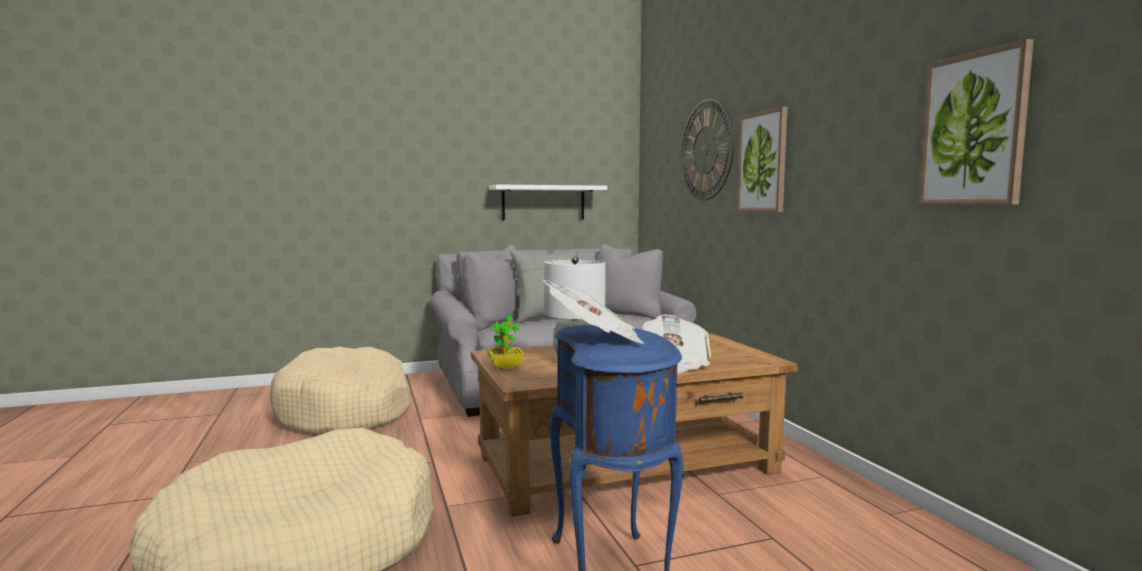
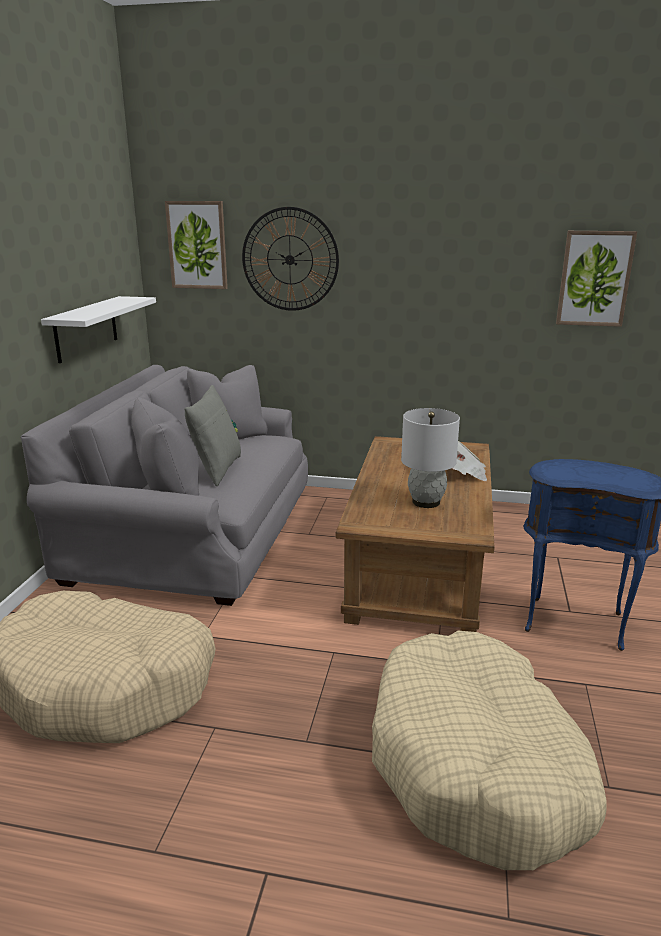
camera: 60 degrees left, 15 degrees up
potted plant [487,315,524,369] -> none
newspaper [543,280,644,344] -> none
picture [737,107,788,212] -> picture moved to [165,201,228,289]

